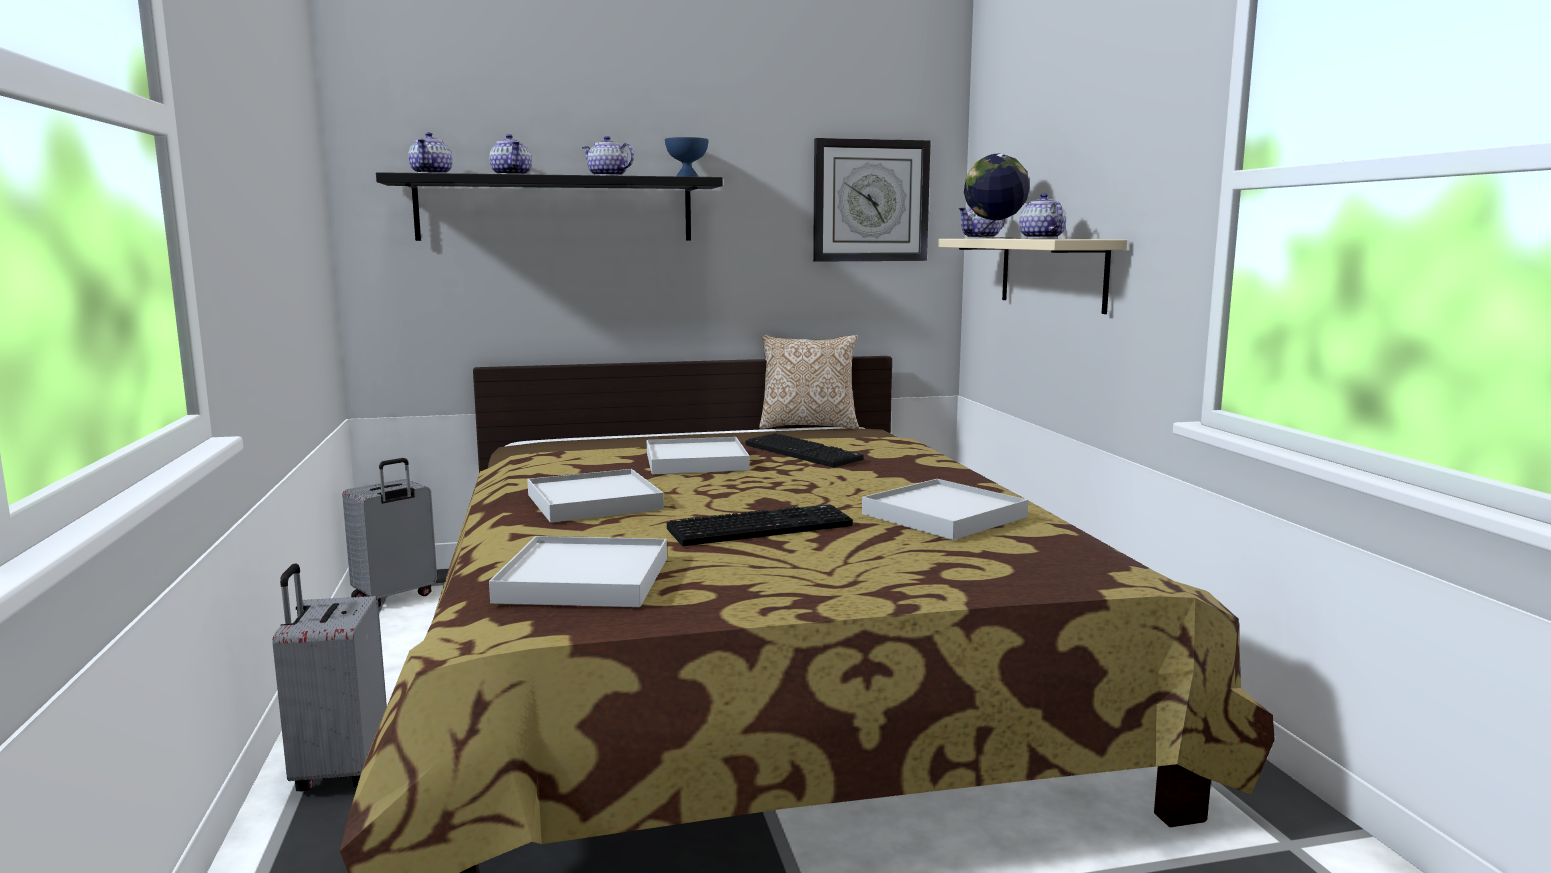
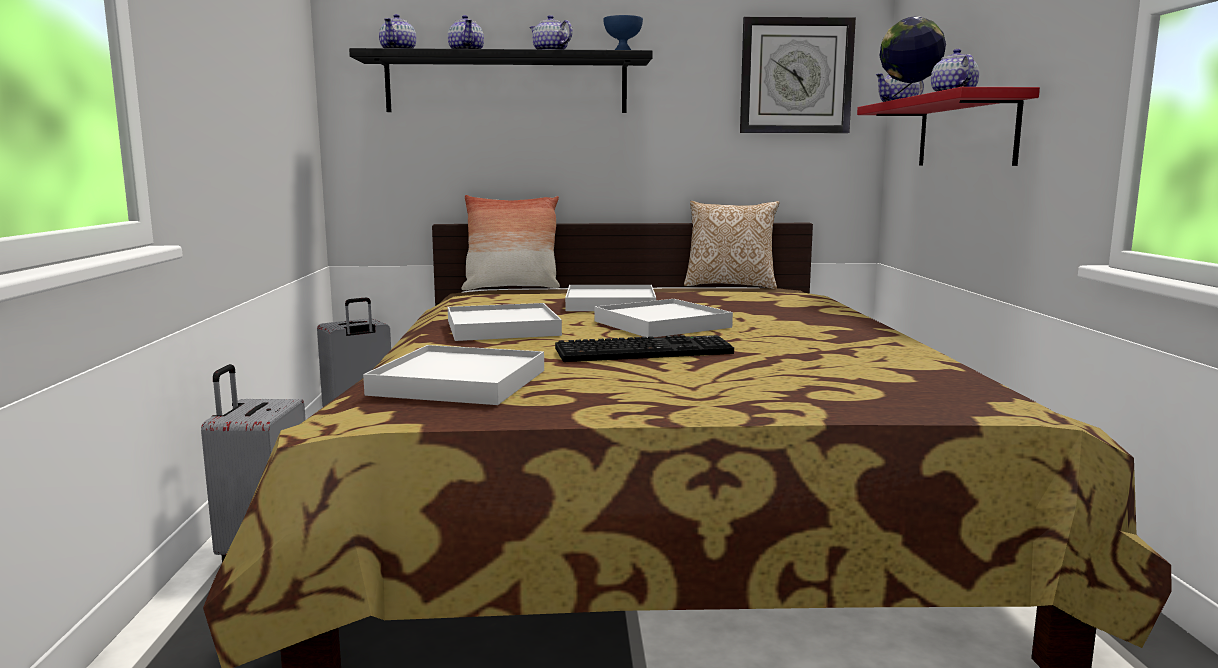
camera: 10 degrees right, 0 degrees up
keyboard [746,433,864,468] -> none
white tray [862,479,1028,540] -> white tray moved to [594,299,733,338]
beige shelf [938,239,1127,314] -> red shelf [857,87,1040,166]
none -> pillow [462,195,560,290]

